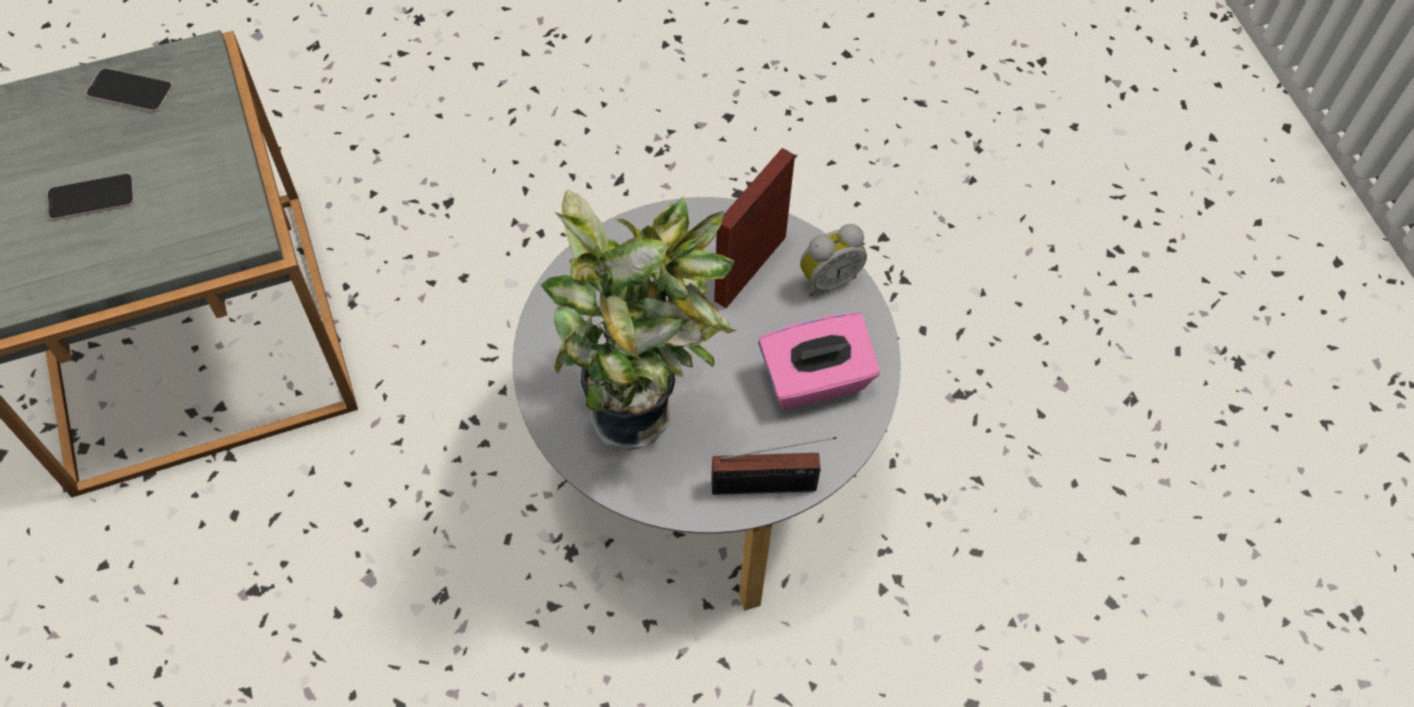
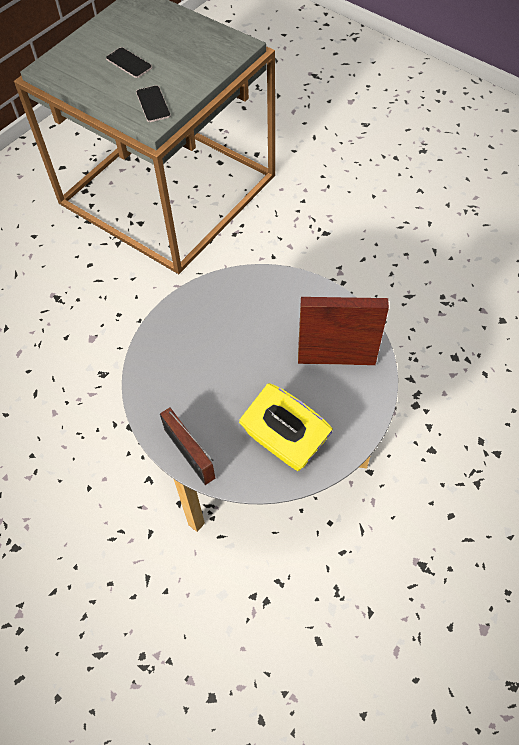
camera: 60 degrees right, 0 degrees up
phone [86,68,173,112] -> phone moved to [136,85,171,122]
potted plant [540,190,738,451] -> none
pink tissue box [758,313,880,409] -> yellow tissue box [239,383,333,471]
alarm clock [800,224,867,296] -> none

